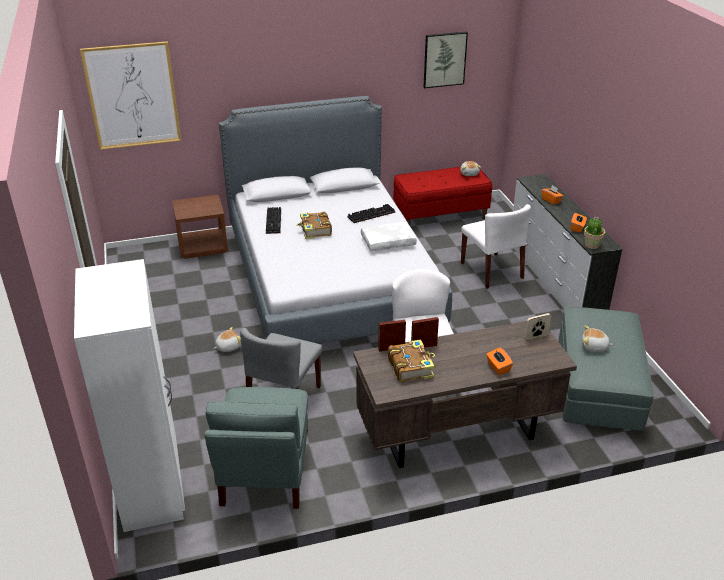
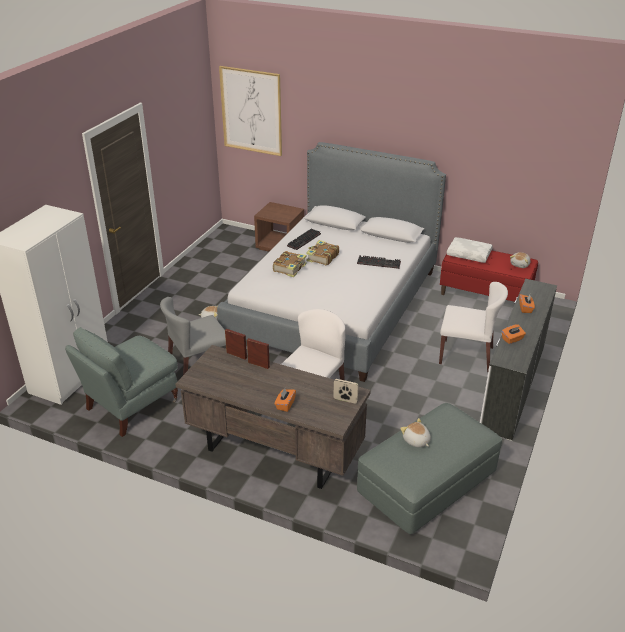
camera: 40 degrees right, 0 degrees up
white pillow [361,222,417,251] -> white pillow moved to [447,237,493,263]
book [388,340,435,382] -> book moved to [273,251,306,277]
picture [424,32,468,88] -> none
white chair [461,204,531,289] -> white chair turned 90 degrees counterclockwise [439,282,508,372]
potted plant [584,216,605,249] -> none

